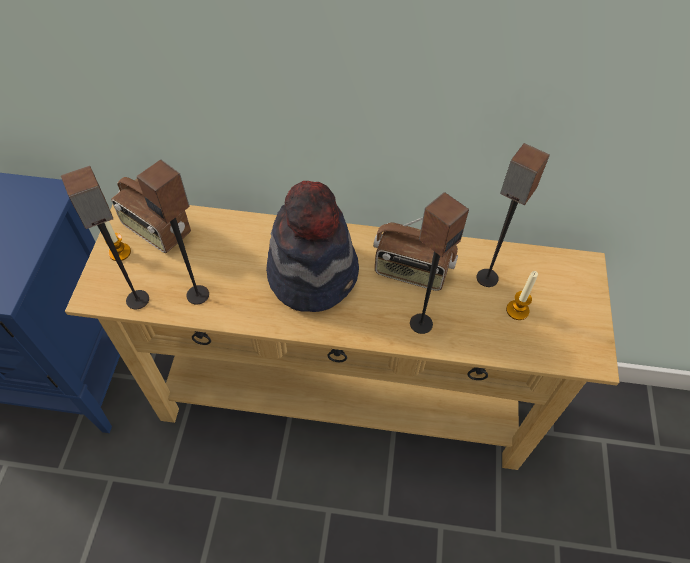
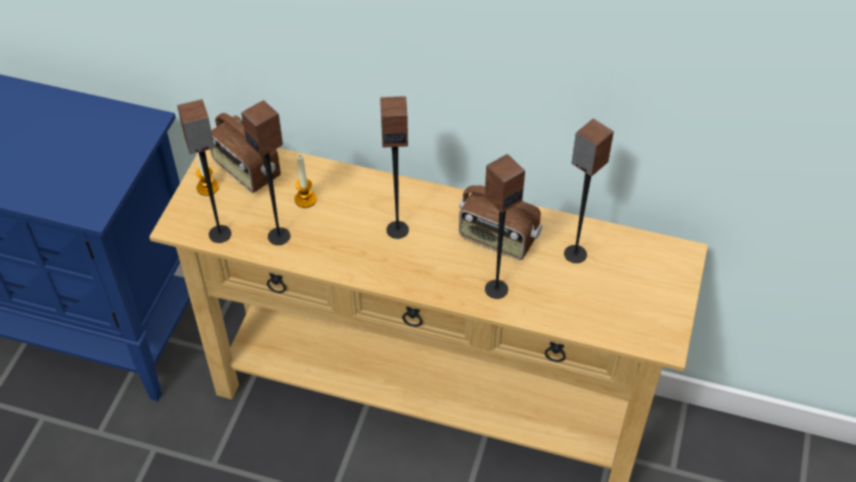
camera: 10 degrees right, 5 degrees down
hat [266,181,359,312] -> speaker [380,96,409,239]
candle [506,271,538,320] -> candle moved to [294,154,317,208]

